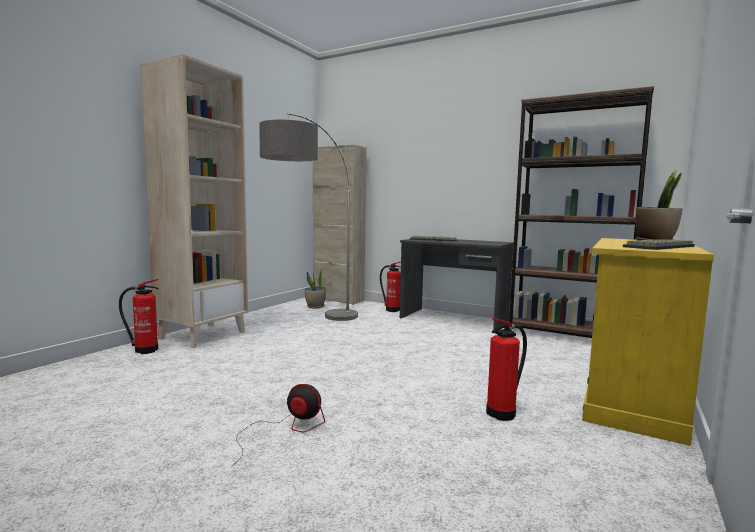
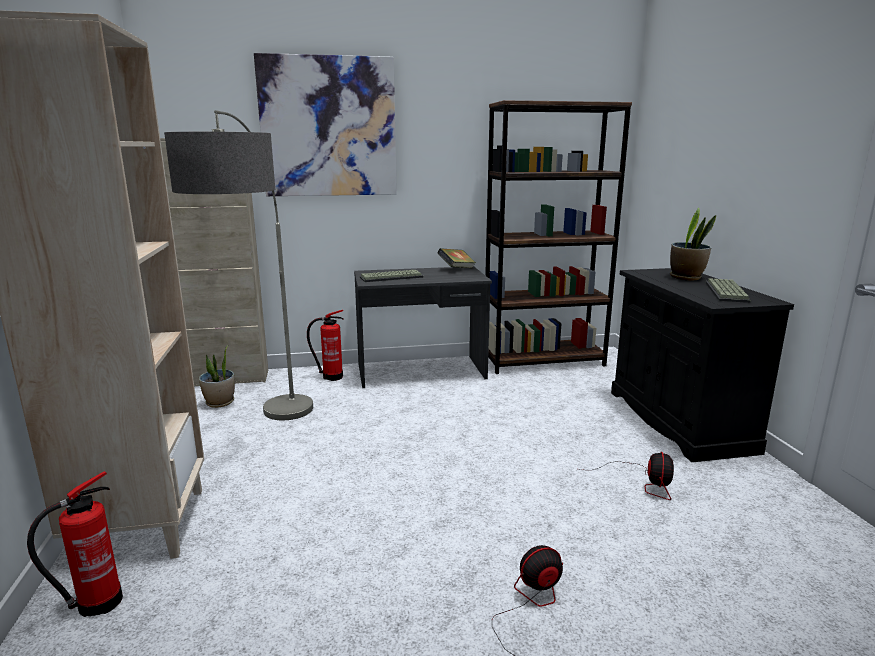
camera: 40 degrees left, 10 degrees up
fire extinguisher [486,318,527,421] -> fan [580,452,674,500]
yellow cabinet [582,238,714,446] -> black cabinet [611,268,794,462]
none -> picture [254,53,397,196]
none -> book [438,248,476,268]

